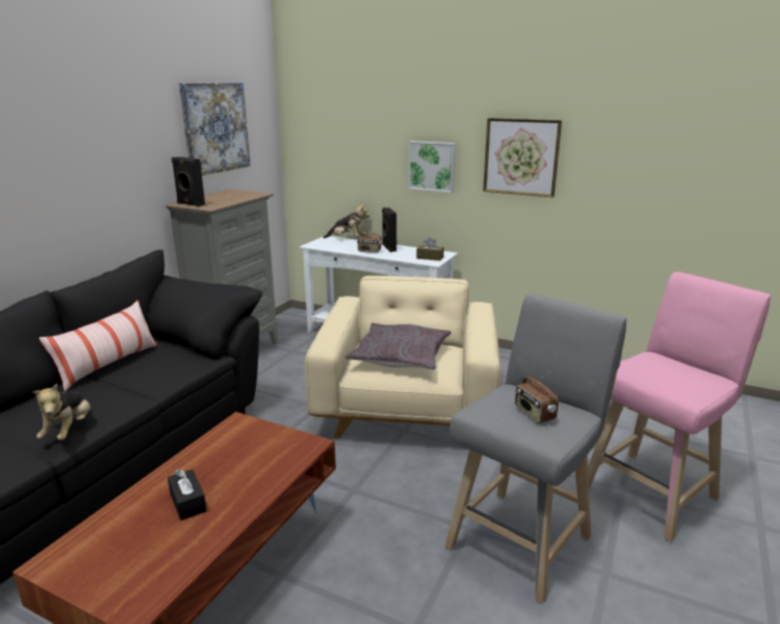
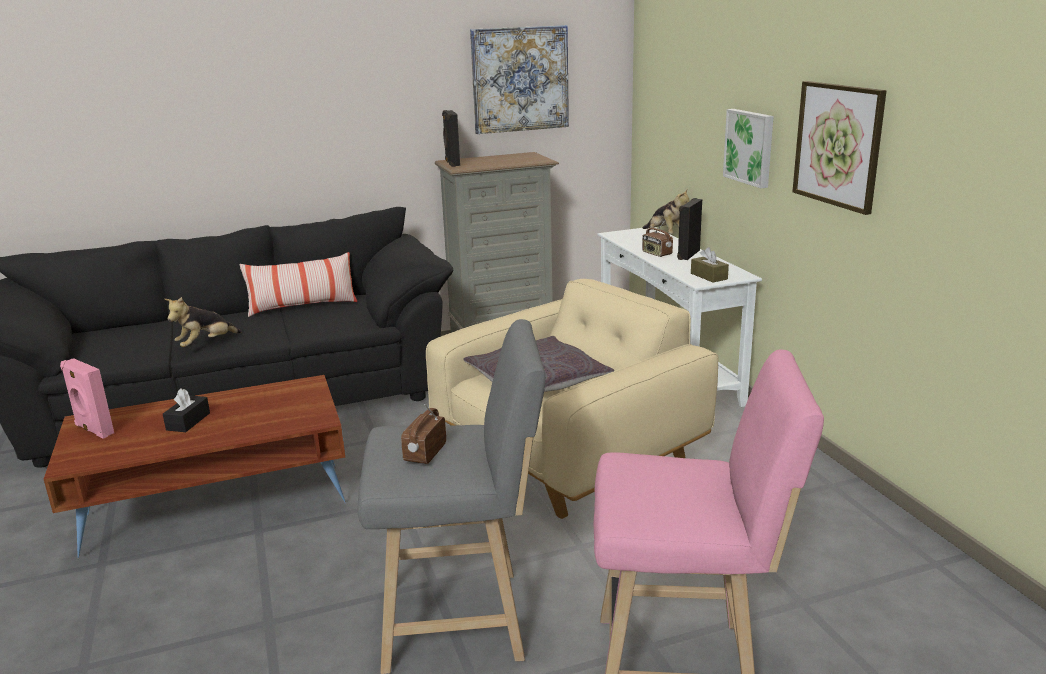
camera: 45 degrees right, 0 degrees up
none -> pink speaker [60,358,114,439]

